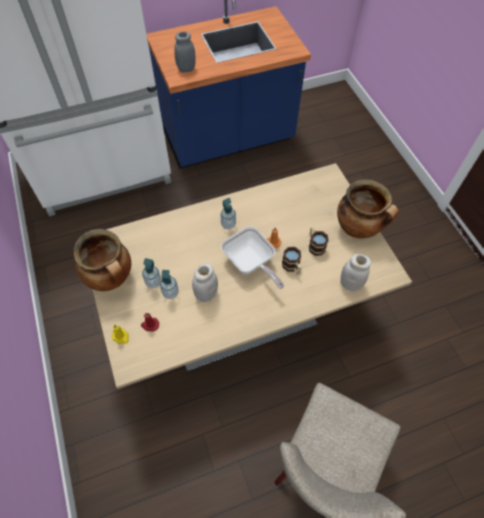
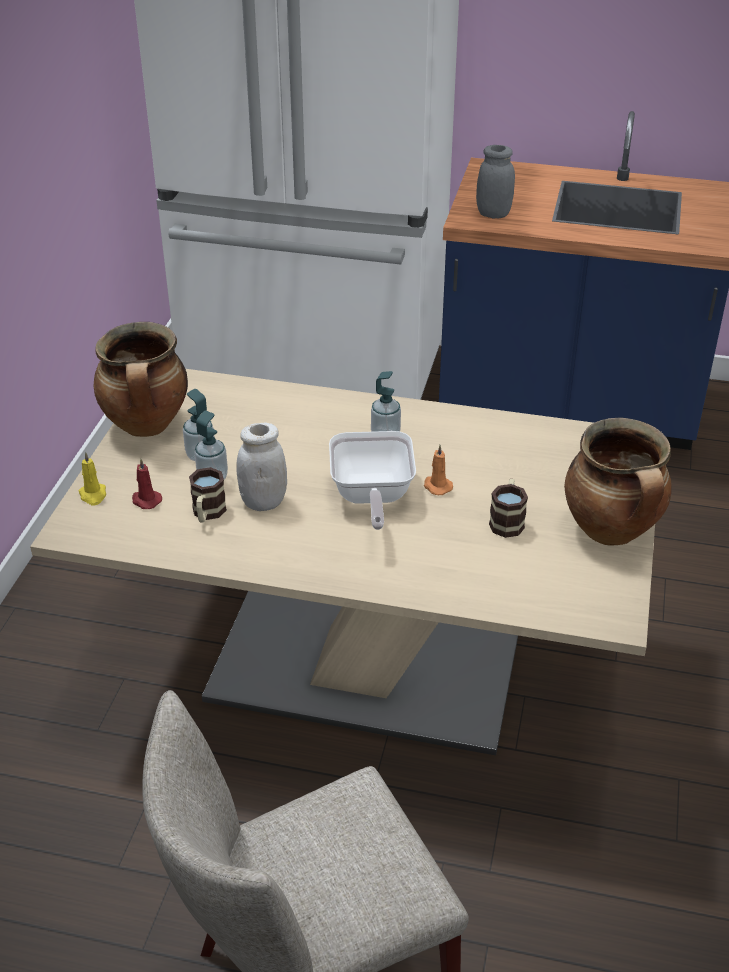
camera: 35 degrees right, 20 degrees down
mug [282,247,301,275] -> mug moved to [189,467,227,523]
white jar [340,254,371,291] -> none

